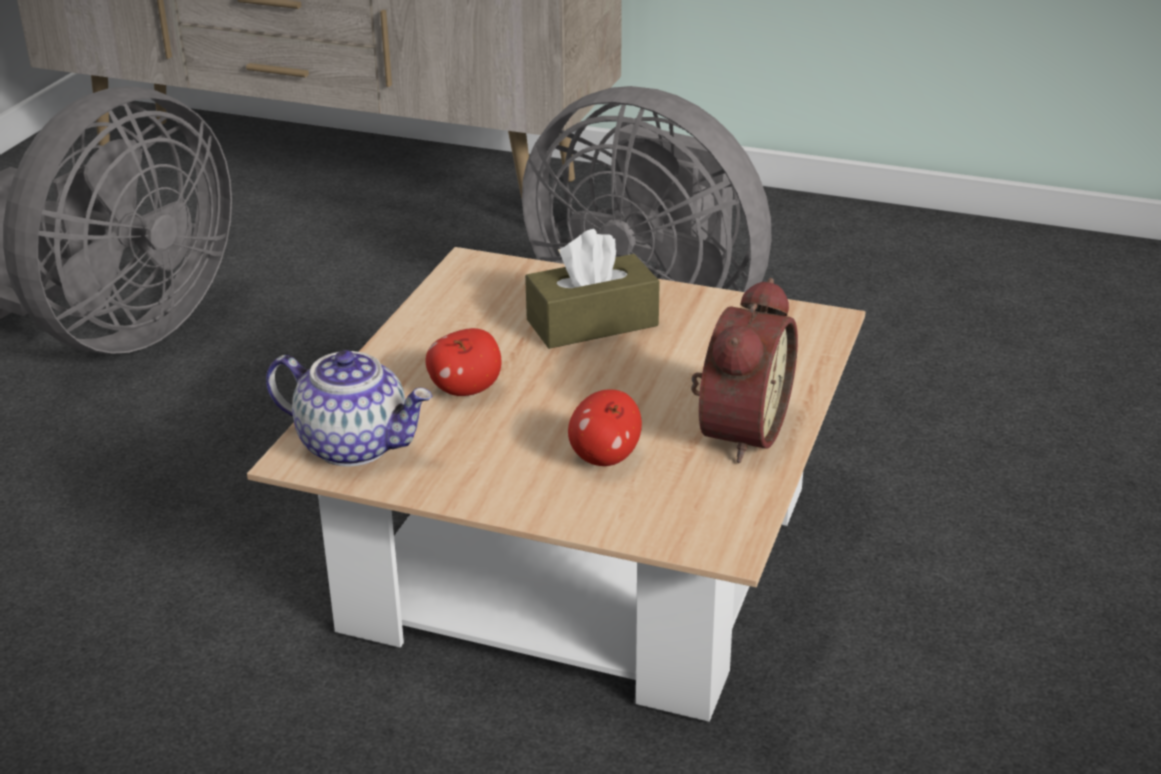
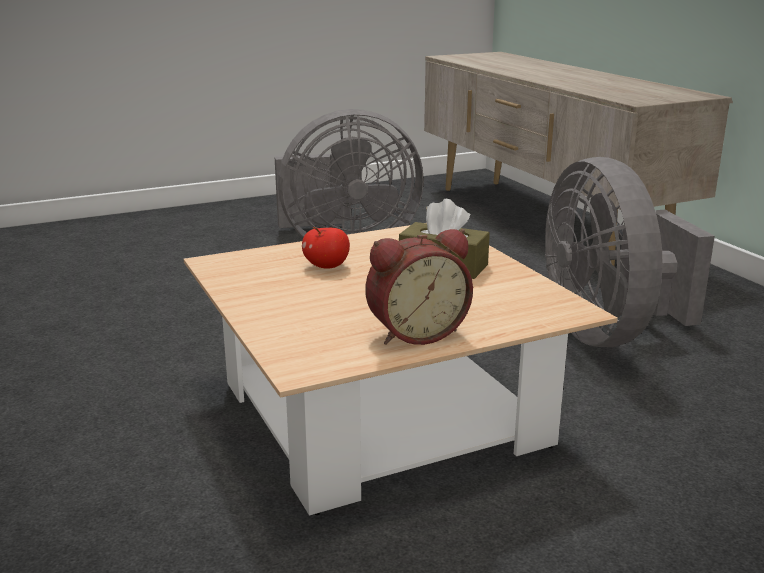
camera: 45 degrees right, 10 degrees down
teapot [266,350,432,466] -> none
apple [568,389,642,466] -> none

